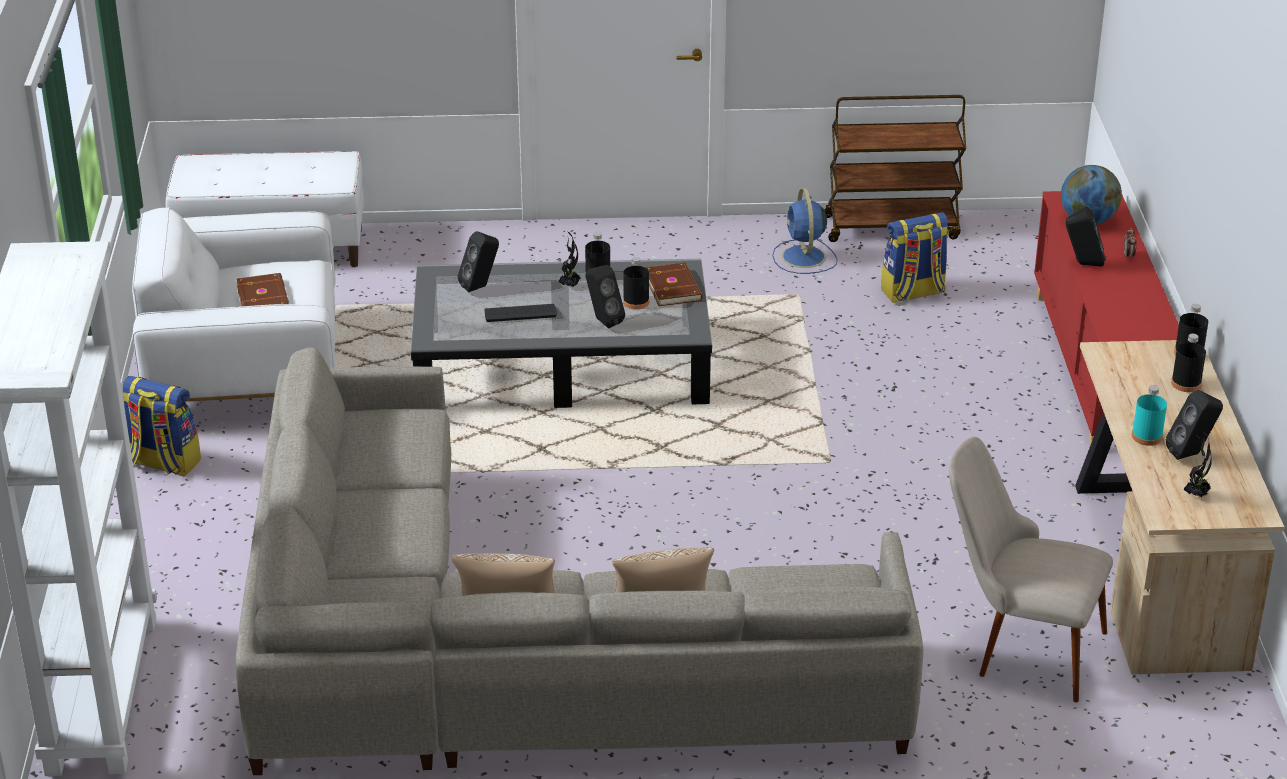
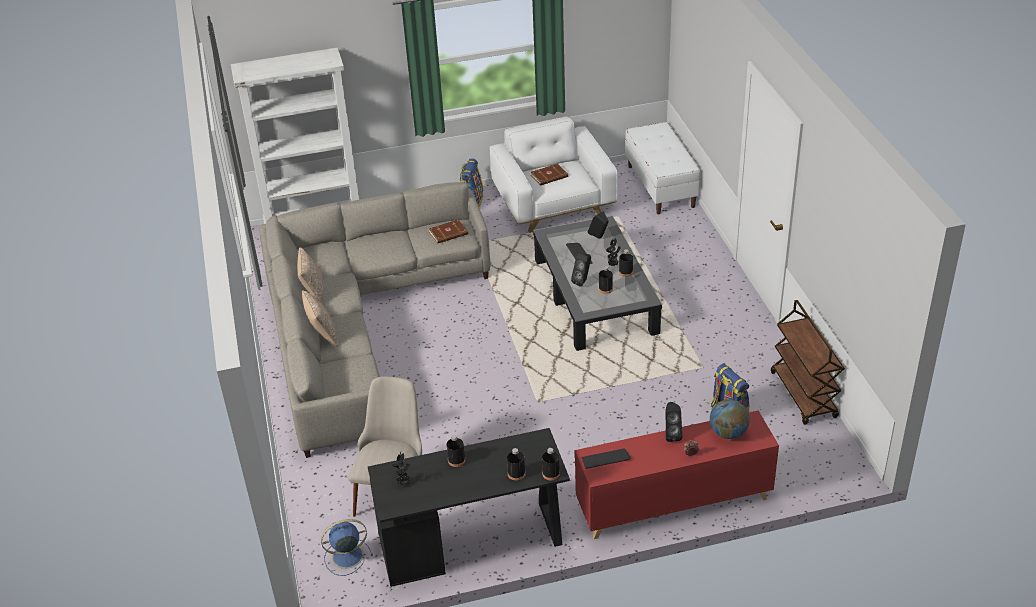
camera: 80 degrees right, 5 degrees up
brown book [645,262,702,306] -> brown book moved to [429,219,468,244]
blue fan [772,188,838,274] -> blue fan moved to [321,519,373,576]
beige desk [1075,340,1284,675] -> black desk [368,428,570,587]
turquoise bottle [1132,385,1167,446] -> black bottle [446,435,465,467]
black speaker [1166,390,1223,460] -> none
none -> keyboard [581,448,631,469]

